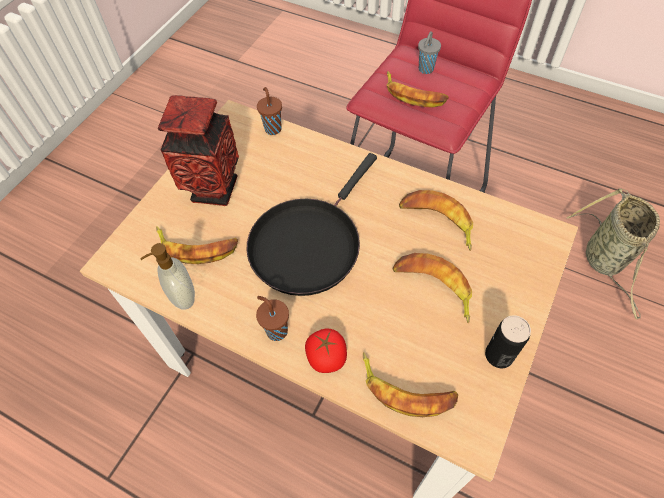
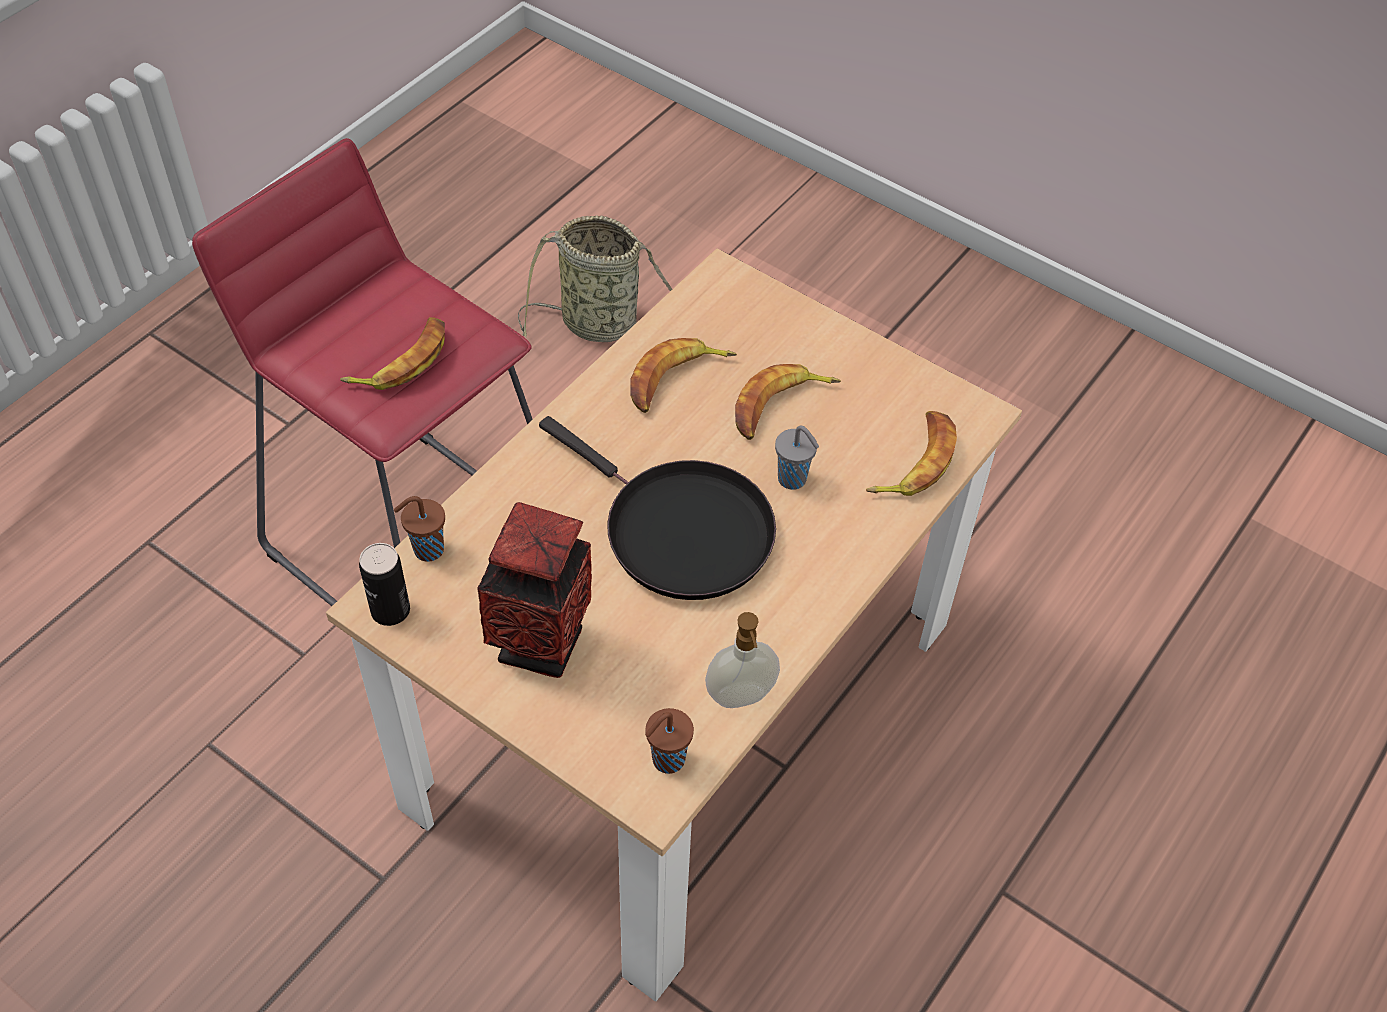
camera: 85 degrees left, 5 degrees down
banana [156,226,238,264] -> none
brown cup [256,296,289,341] -> brown cup moved to [645,708,694,774]
tomato [305,328,347,373] -> none
grey cup [418,31,441,74] -> grey cup moved to [775,426,819,490]
can [485,315,531,368] -> can moved to [359,543,410,626]

